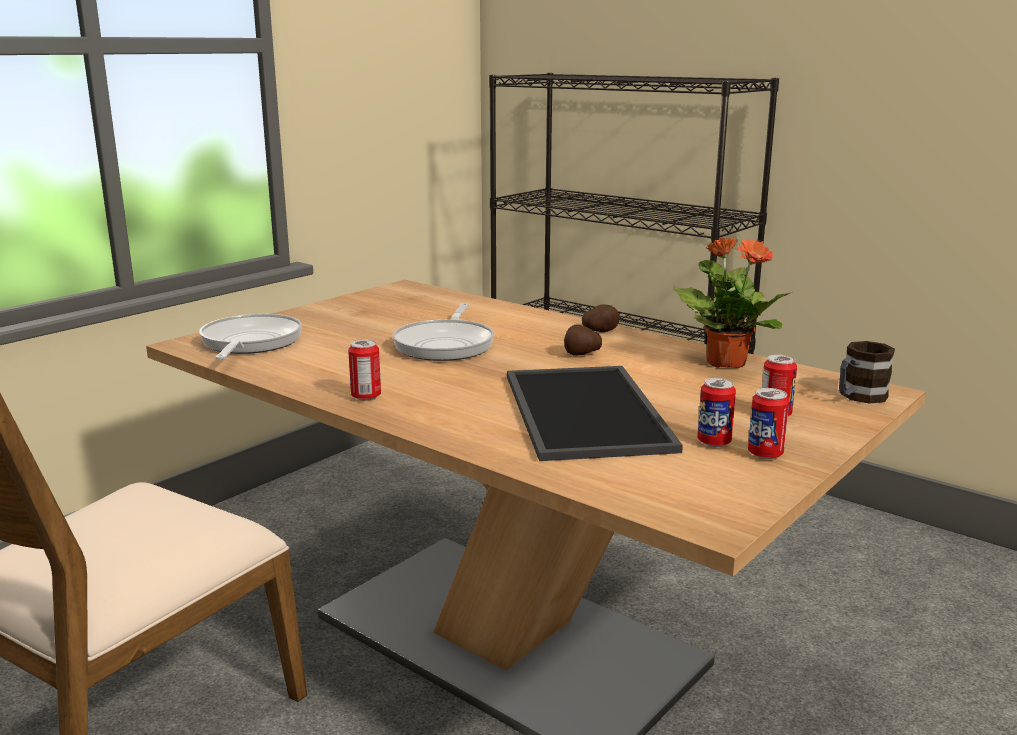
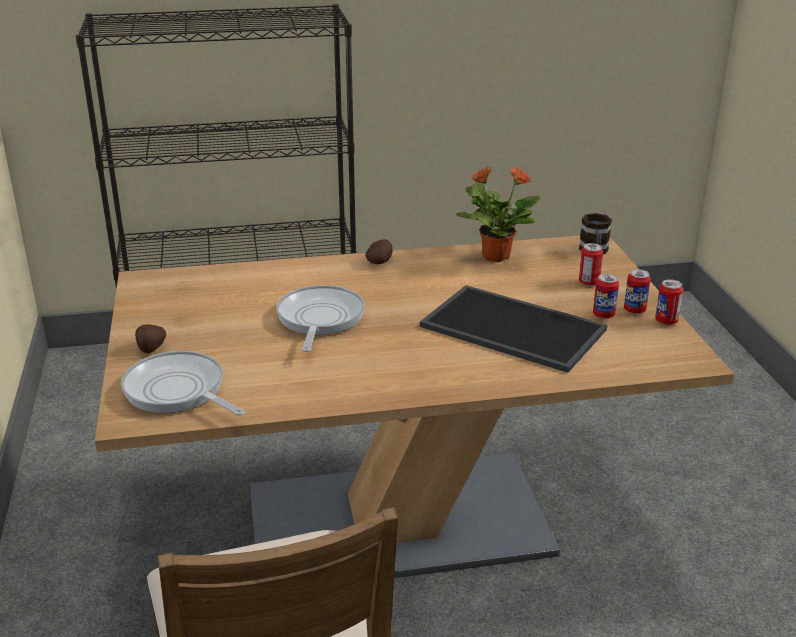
camera: 50 degrees left, 10 degrees up
can [348,339,381,401] -> can moved to [655,279,683,325]
frying pan [393,303,495,361] -> frying pan turned 135 degrees counterclockwise [276,285,365,352]
potato [564,325,602,355] -> potato moved to [135,324,166,353]

